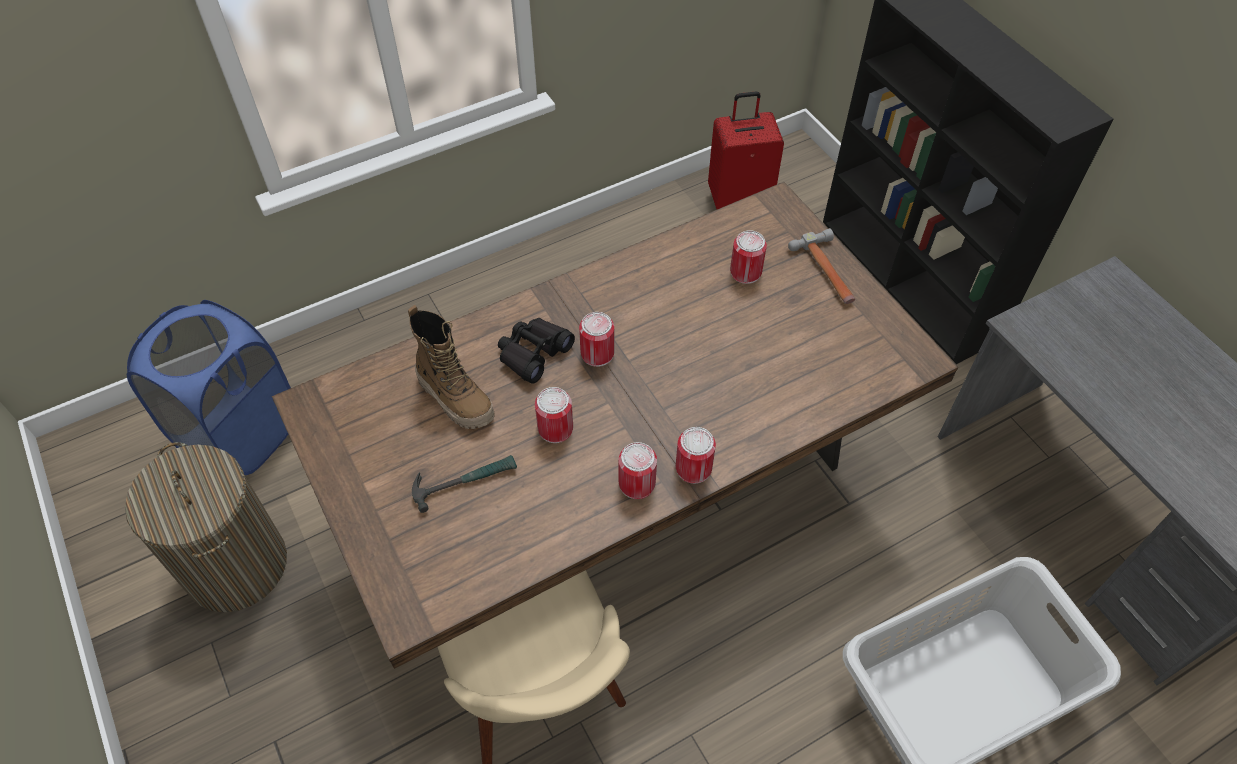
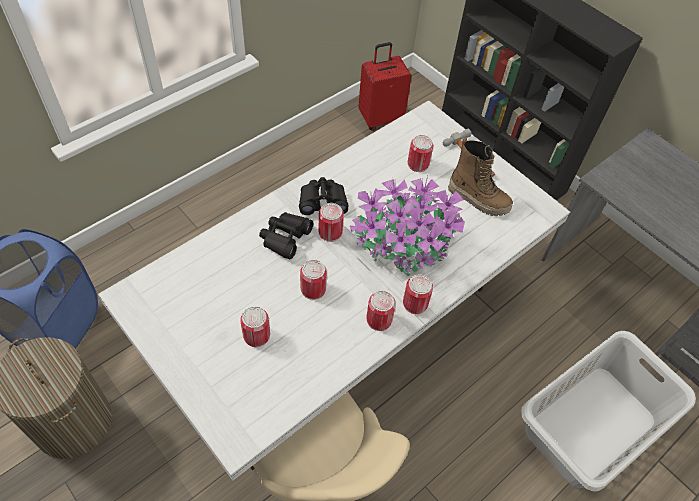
camera: 15 degrees left, 0 degrees up
brown dining table [272,182,958,669] -> white dining table [98,100,570,481]
boot [408,305,495,429] -> boot moved to [448,137,513,216]
hammer [412,455,517,513] -> can [240,306,270,347]
none -> black binoculars [299,177,349,215]
none -> potted plant [350,176,465,276]

